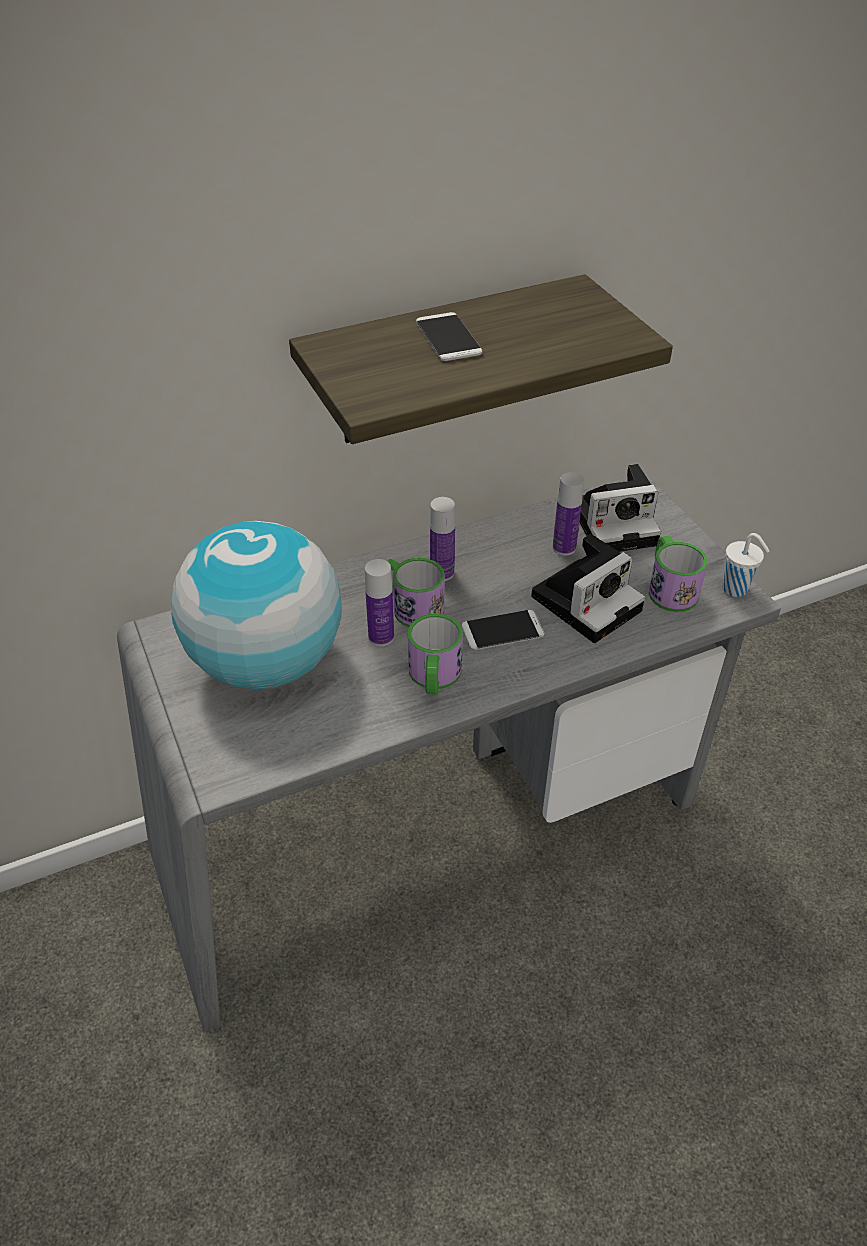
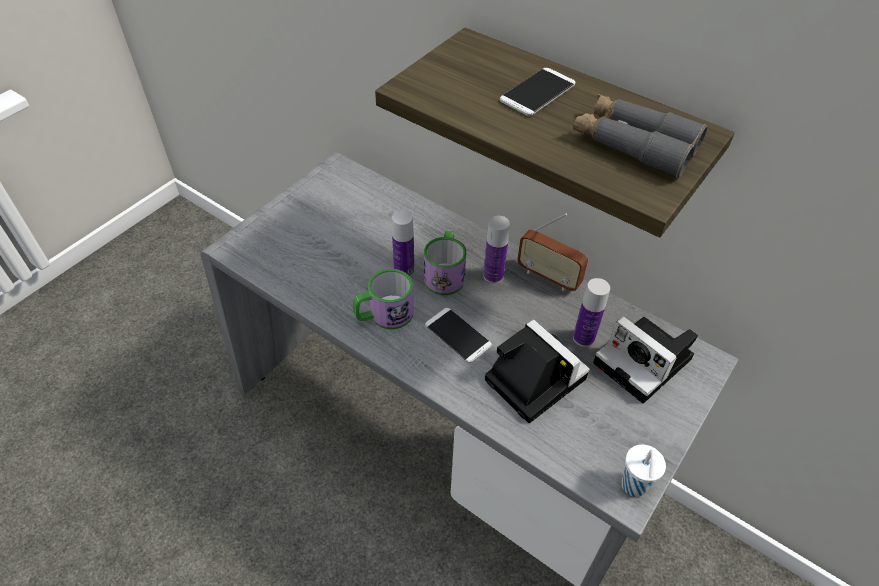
camera: 60 degrees right, 5 degrees up
globe [171,521,342,689] -> none
camera [531,534,645,643] -> camera turned 150 degrees counterclockwise [485,319,590,423]
mug [649,535,708,612] -> none
none -> radio [517,213,588,291]
none -> grey binoculars [573,94,707,178]

